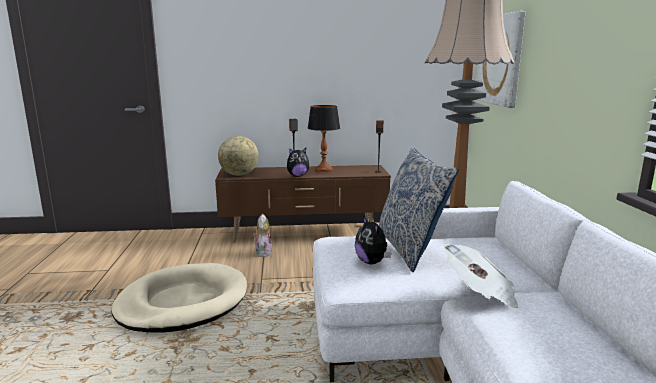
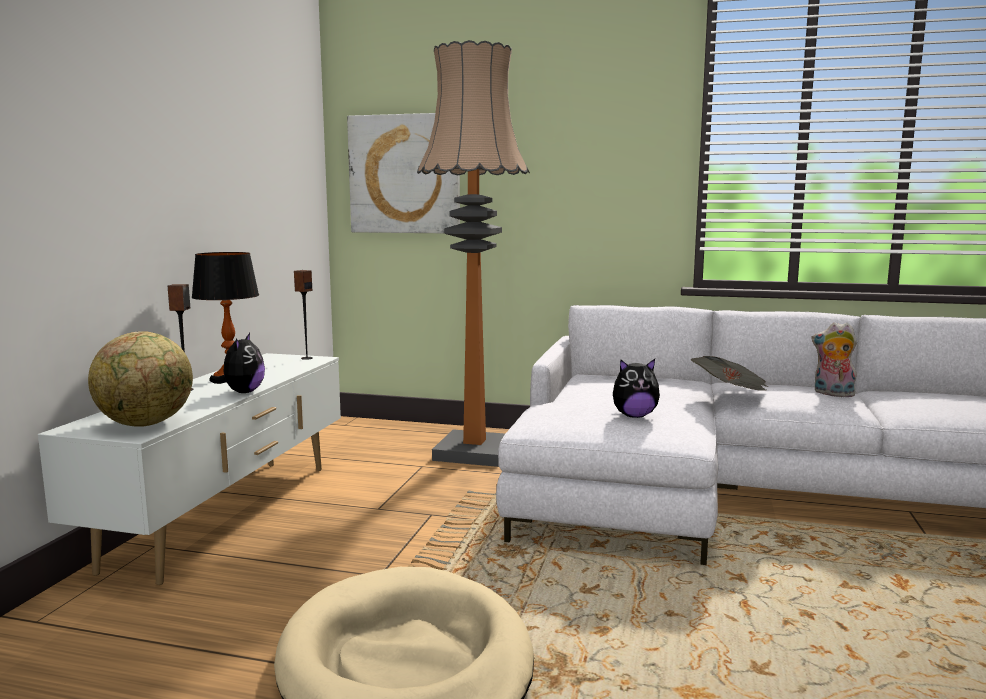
camera: 70 degrees left, 5 degrees down
brown tv stand [215,165,391,242] -> white tv stand [38,353,341,585]
plush toy [253,214,272,257] -> plush toy moved to [811,322,857,397]
pillow [379,147,459,272] -> none

